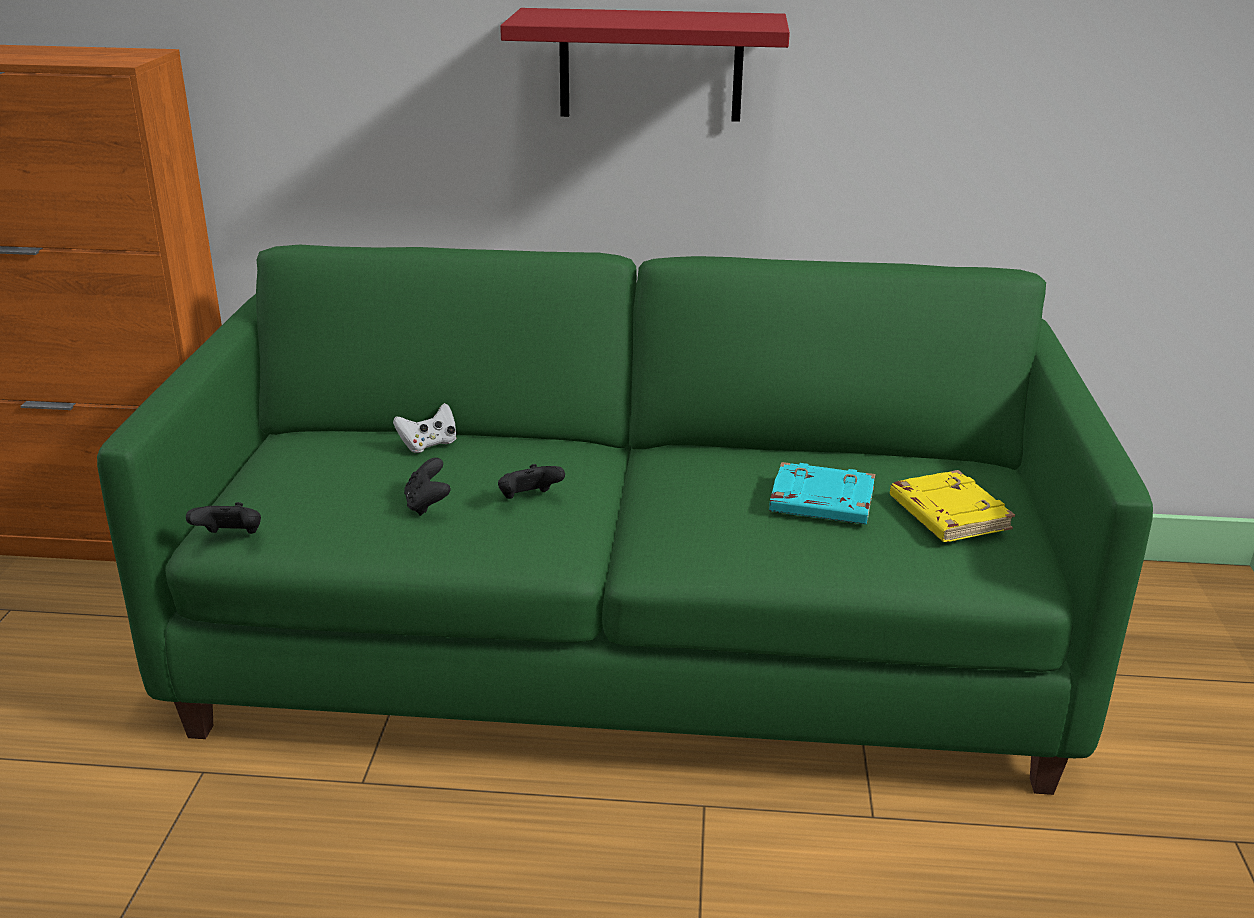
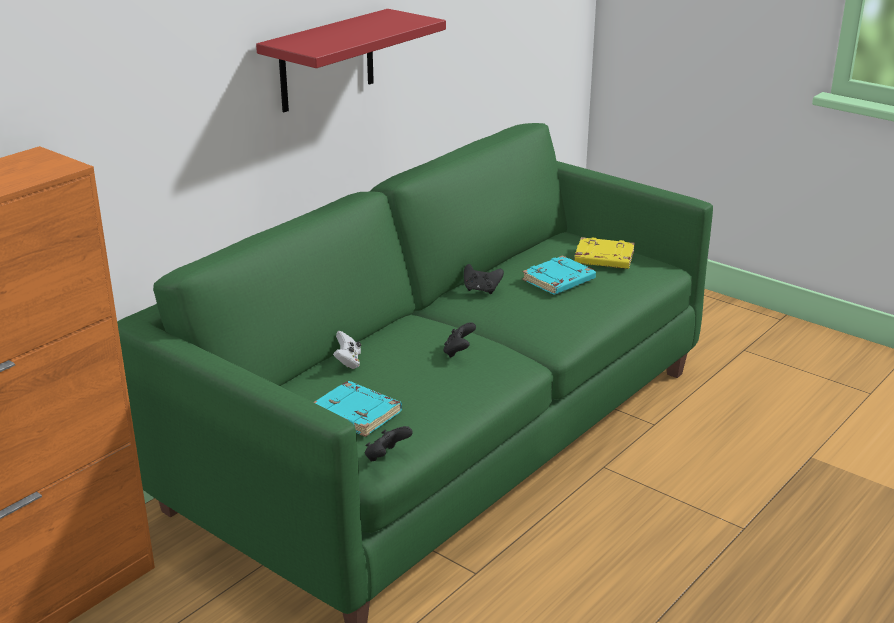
camera: 55 degrees left, 0 degrees up
black game controller [404,458,451,516] -> black game controller moved to [464,264,504,294]
none -> turquoise book [313,381,402,437]

